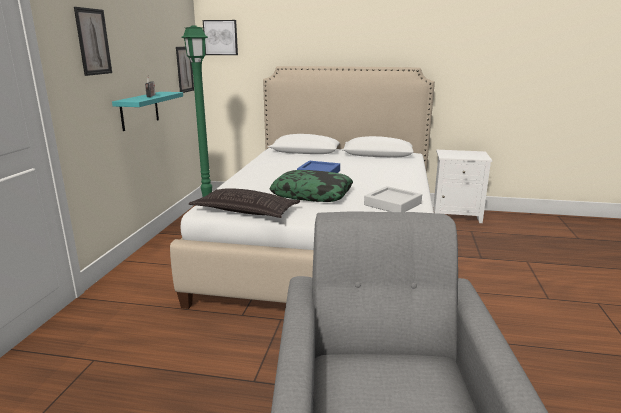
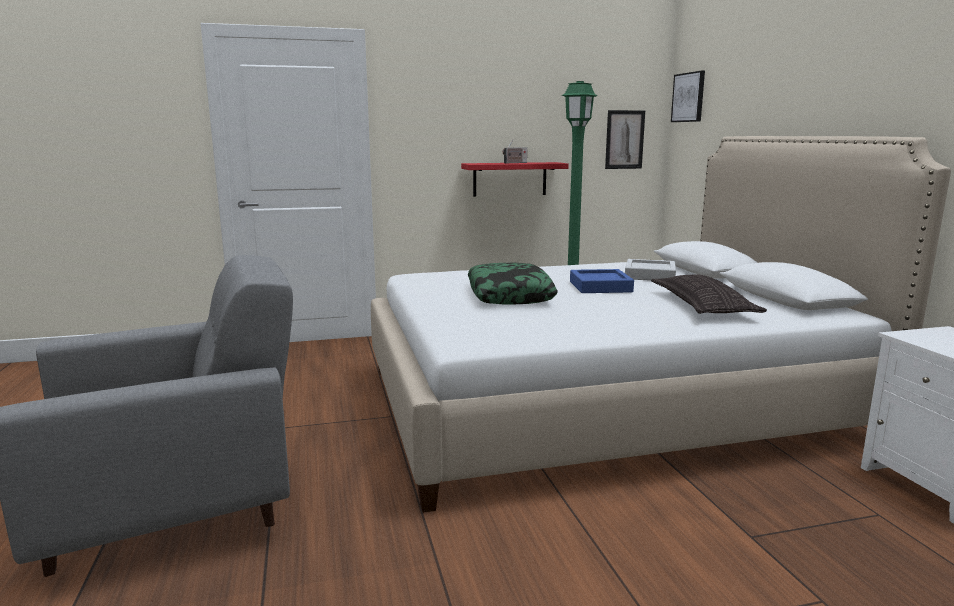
camera: 65 degrees right, 5 degrees down
picture [74,7,112,76] -> none
turquoise shelf [112,92,183,131] -> red shelf [461,162,569,197]
pillow [189,188,300,218] -> pillow moved to [651,274,767,314]
grey tray [364,186,422,212] -> grey tray moved to [625,259,676,281]

